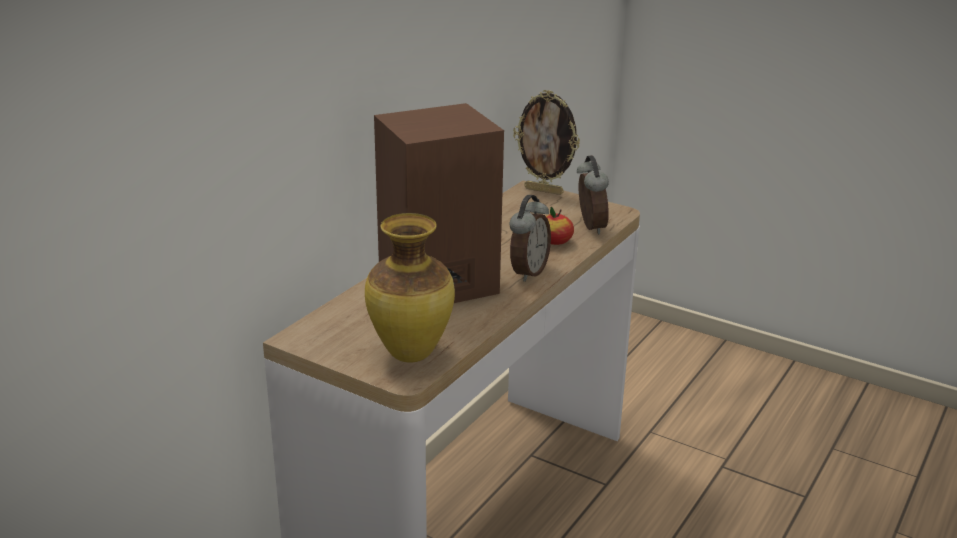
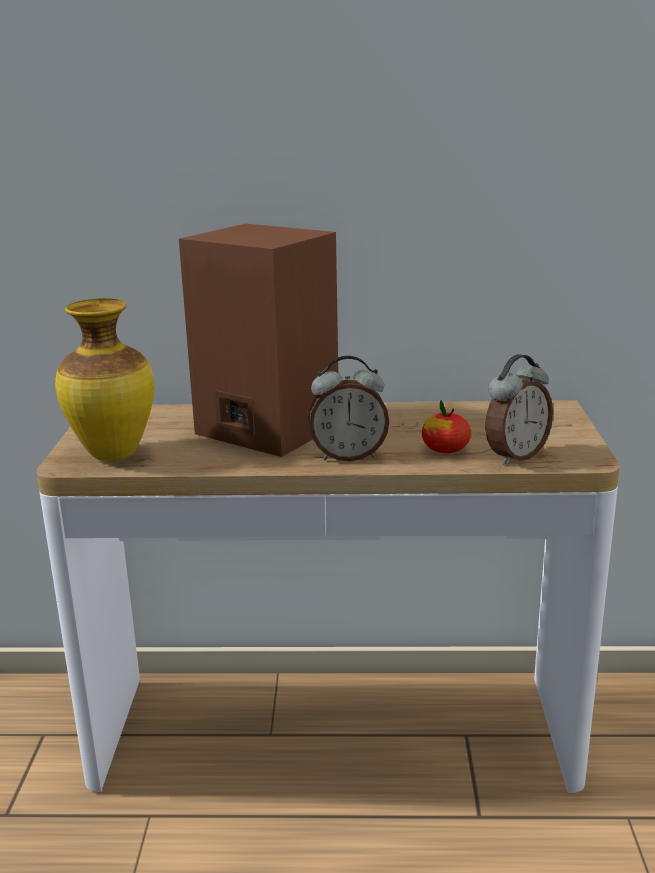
camera: 60 degrees right, 5 degrees down
picture frame [513,90,580,195] -> none

